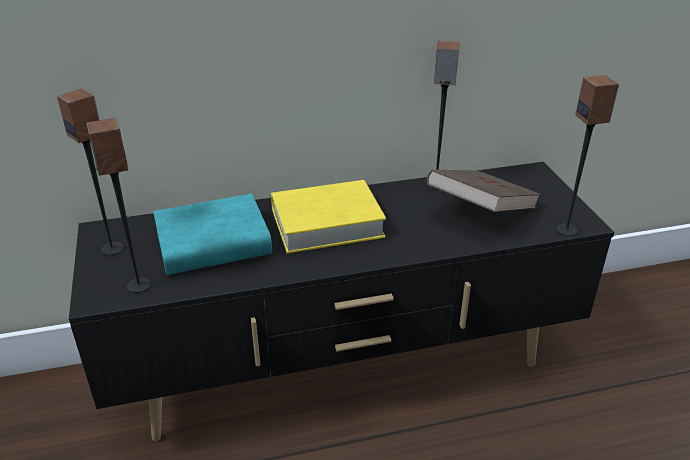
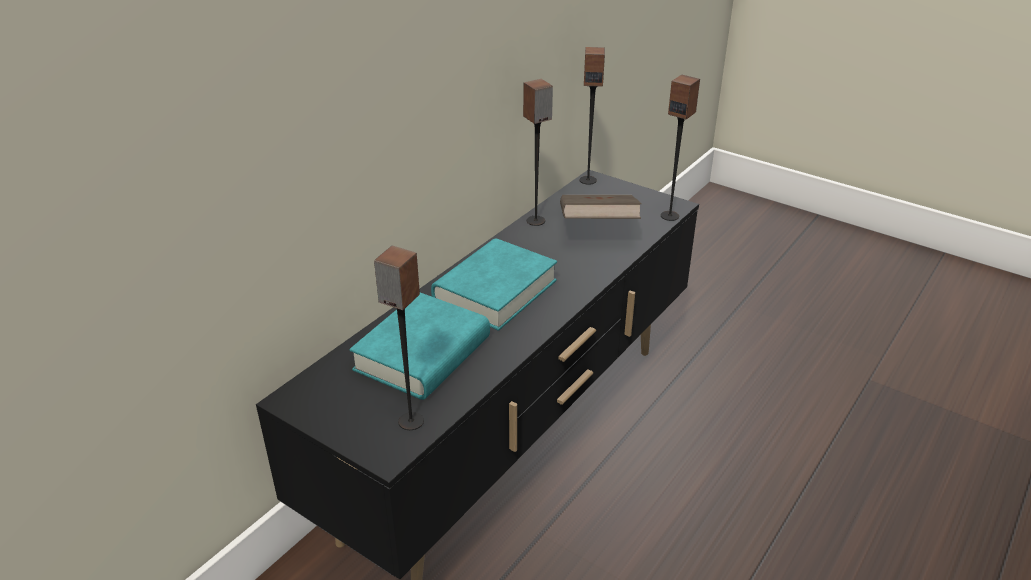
camera: 40 degrees left, 0 degrees up
speaker [57,89,123,255] -> speaker moved to [580,47,605,185]
yellow book [271,180,386,254] -> turquoise book [431,238,557,331]

